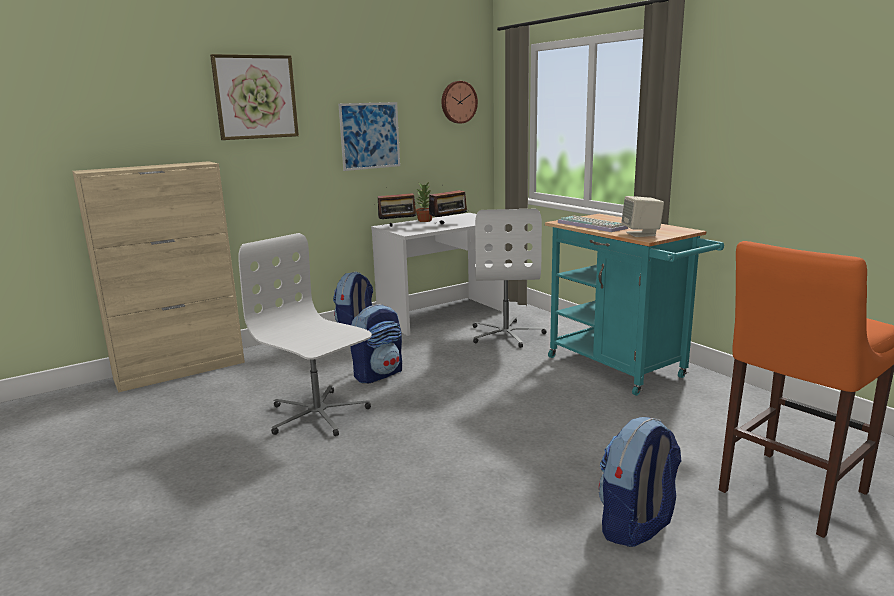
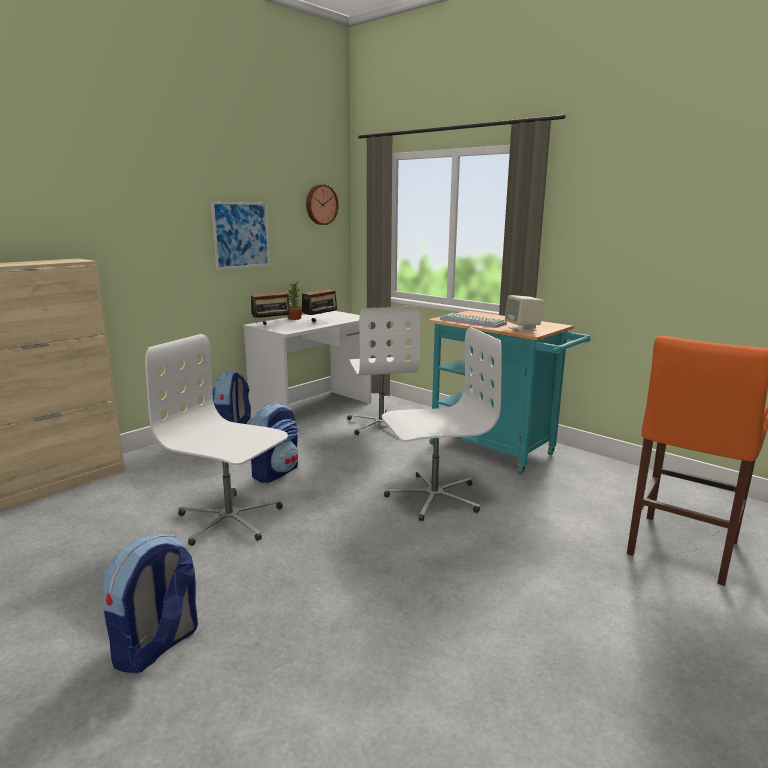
camera: 15 degrees left, 0 degrees up
picture [210,54,299,140] -> none
backpack [599,417,682,547] -> backpack moved to [103,533,198,673]
none -> white office chair [382,327,502,521]

